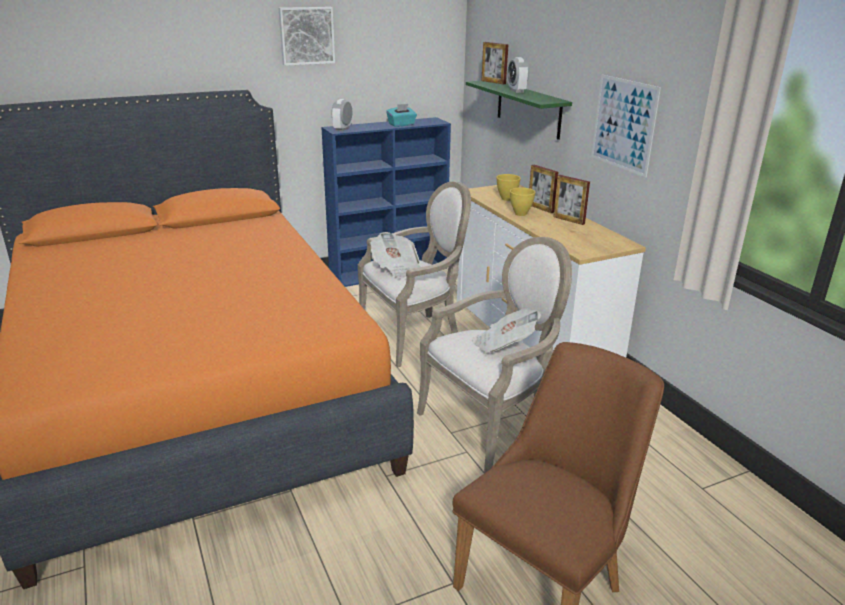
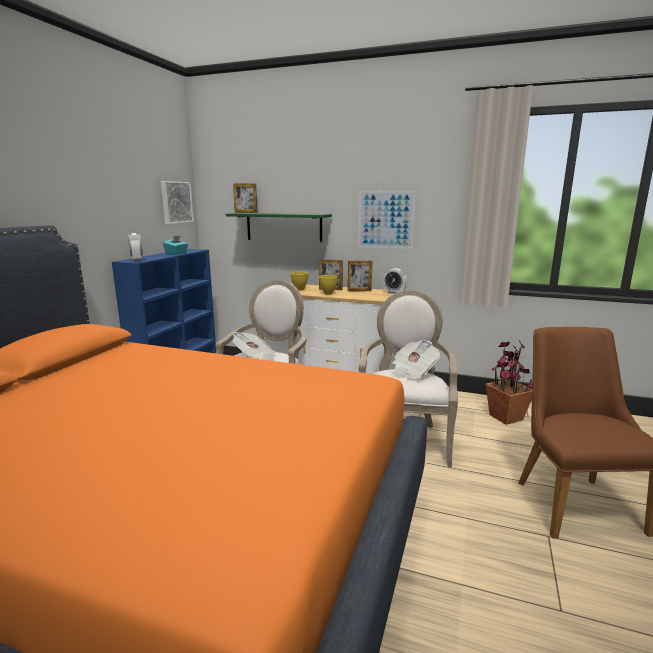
camera: 45 degrees left, 10 degrees down
picture [279,7,335,66] -> picture moved to [161,181,194,224]
alarm clock [508,57,529,93] -> alarm clock moved to [383,268,407,294]
none -> potted plant [486,340,532,425]

